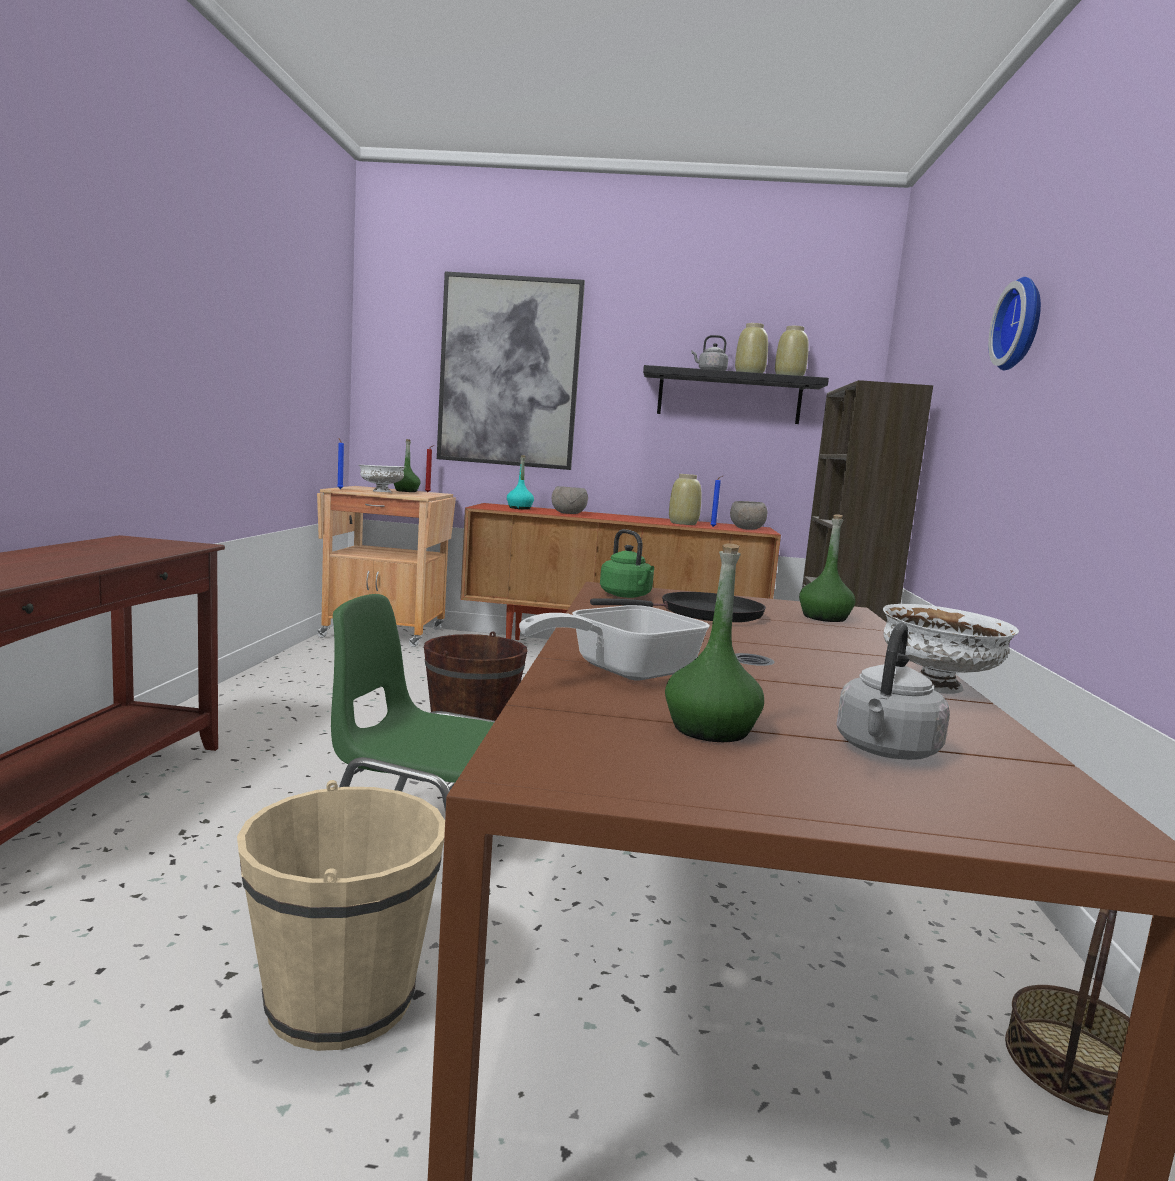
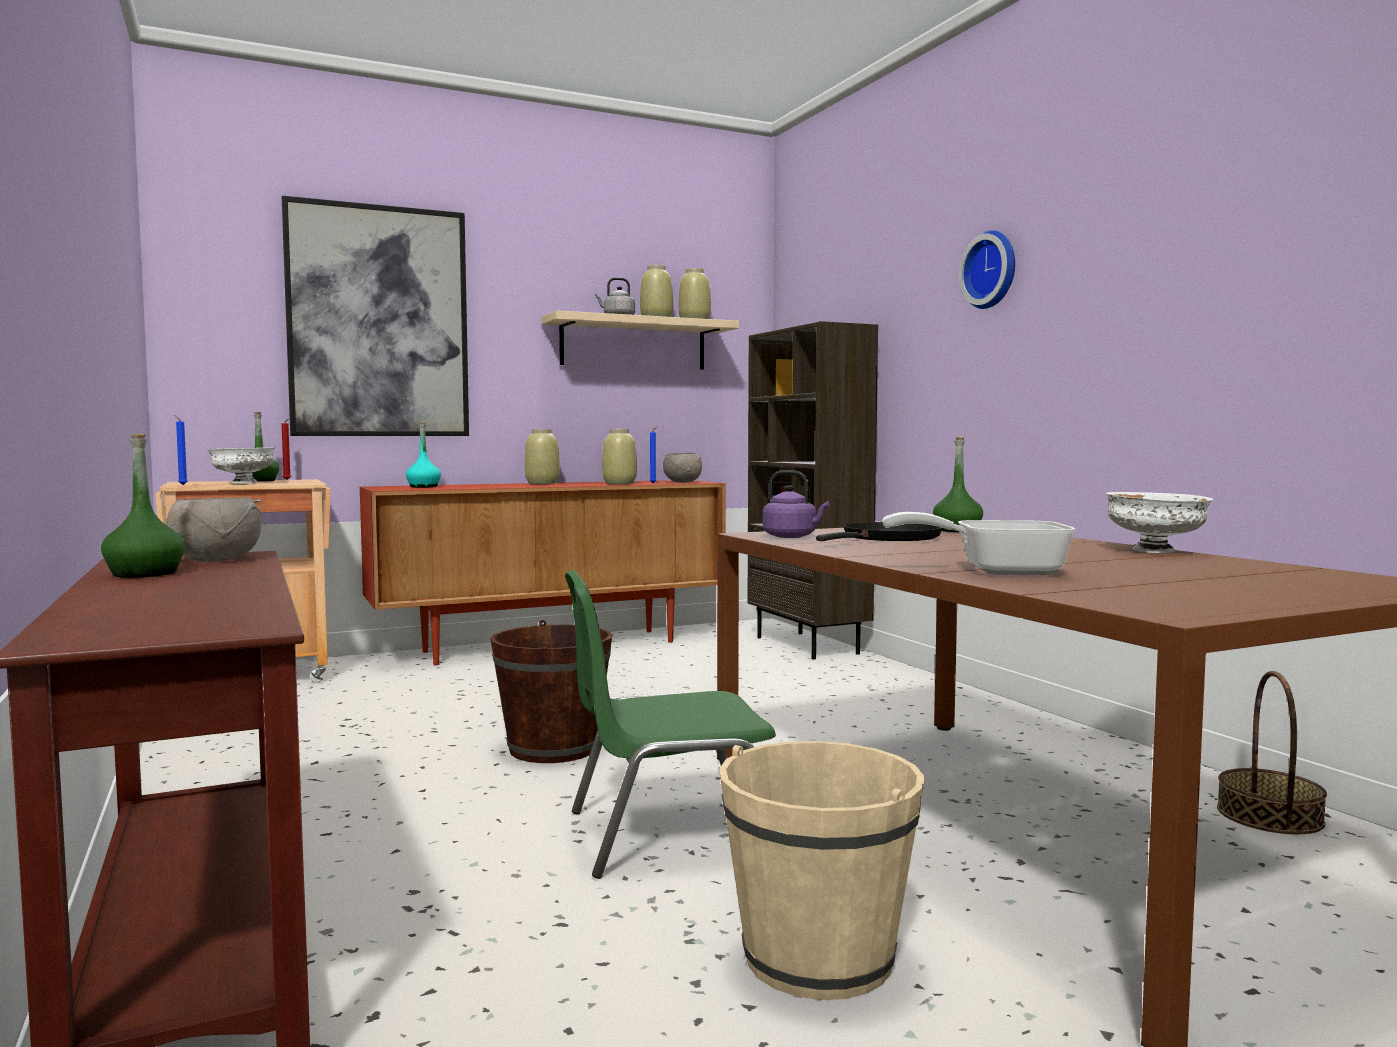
camera: 30 degrees left, 5 degrees down
frying pan [519,605,710,680] -> frying pan turned 75 degrees clockwise [882,512,1075,575]
grey bowl [552,486,588,514] -> grey bowl moved to [166,498,261,562]
green kettle [600,529,654,598] -> purple kettle [763,470,829,538]
black shelf [643,365,829,424] -> beige shelf [542,310,739,370]
green bottle [665,544,764,742] -> green bottle moved to [101,433,185,578]
grey kettle [836,623,950,760] -> none
none -> beige vase [525,429,560,484]

